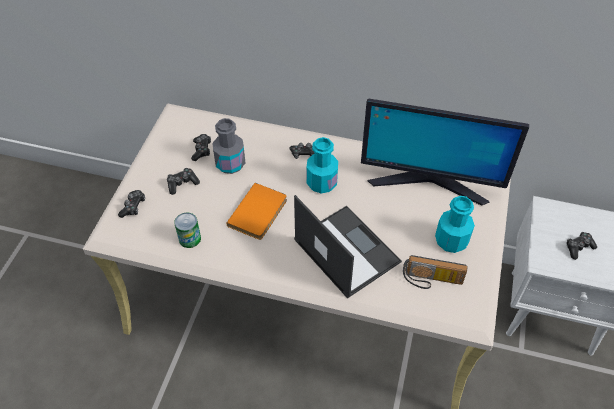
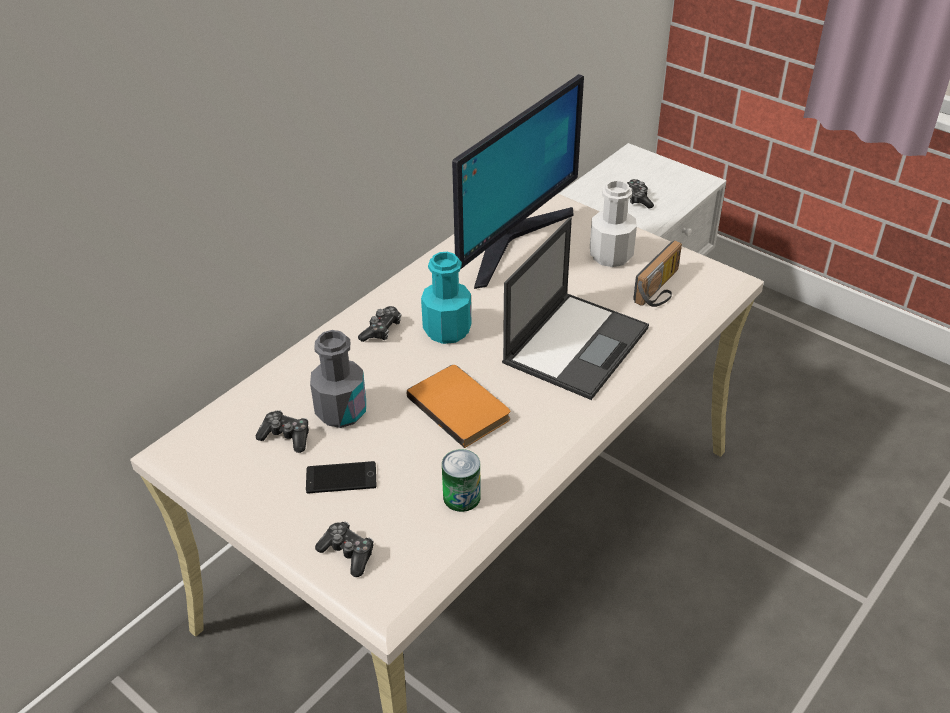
camera: 65 degrees left, 10 degrees down
game controller [167,168,200,195] -> phone [306,461,376,494]
laptop [294,195,402,299] -> laptop turned 135 degrees clockwise [502,217,649,400]
turquoise bottle [435,196,475,253] -> white bottle [590,180,637,267]

